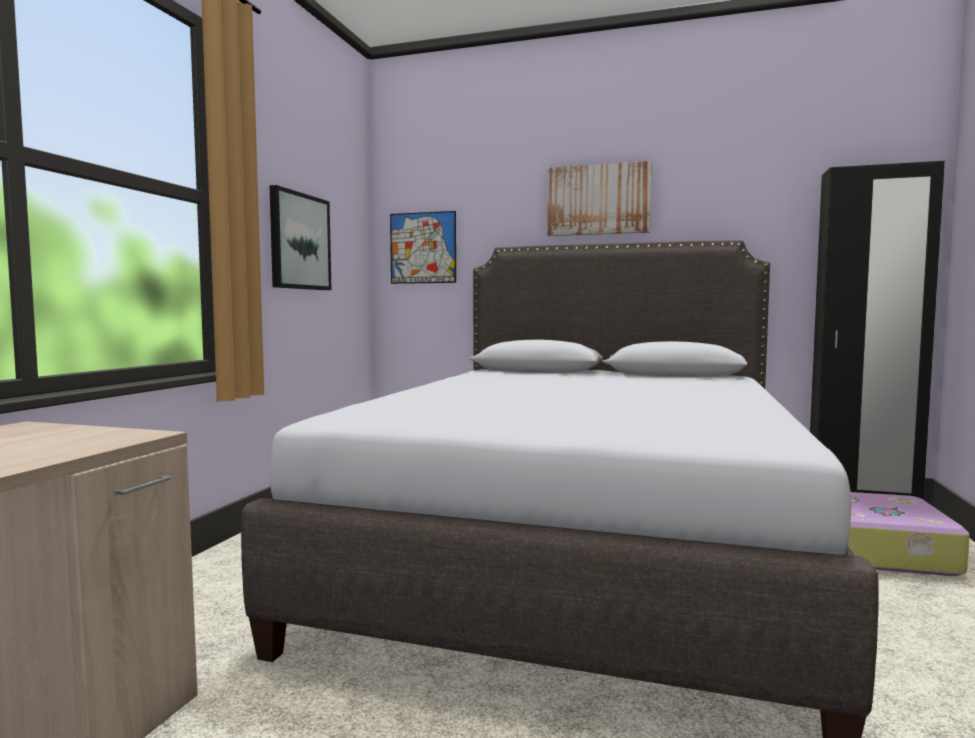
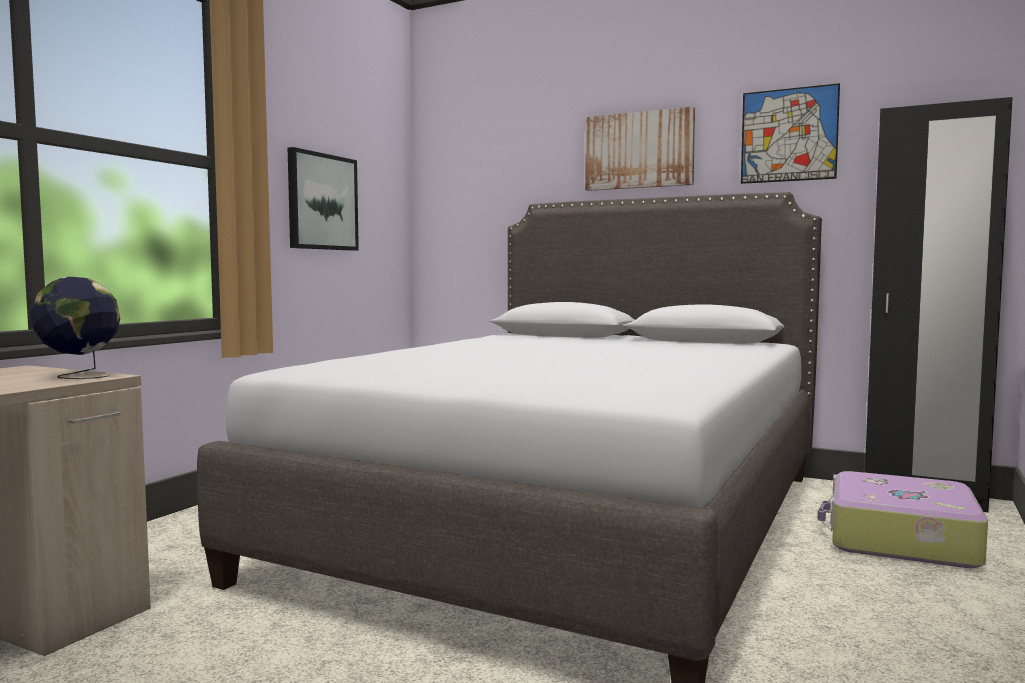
camera: 10 degrees right, 0 degrees up
picture [390,211,456,284] -> picture moved to [741,83,840,184]
none -> globe [30,277,120,379]

